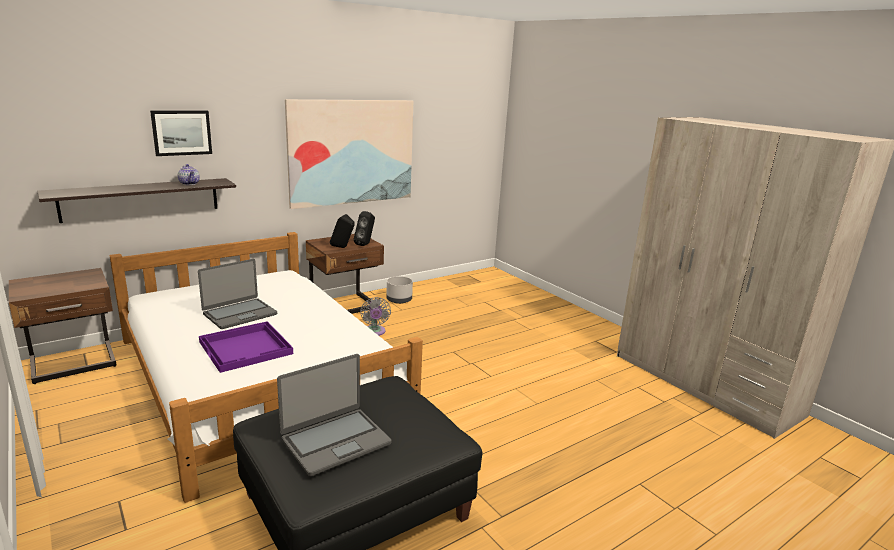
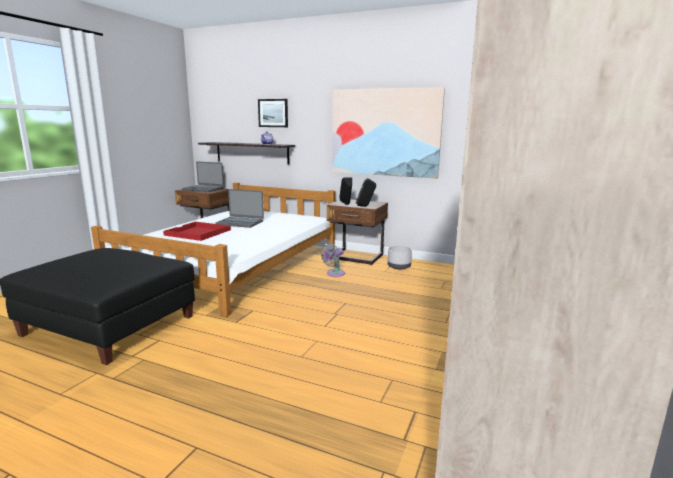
camera: 60 degrees right, 5 degrees down
purple tray [199,321,293,373] -> red tray [163,222,231,241]
laptop [277,354,391,476] -> laptop moved to [182,161,224,192]

